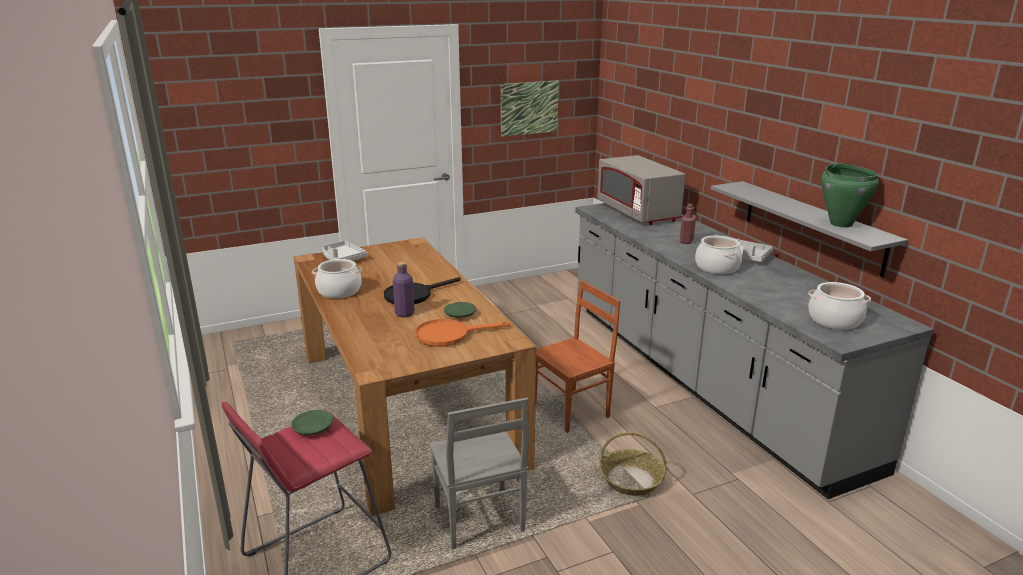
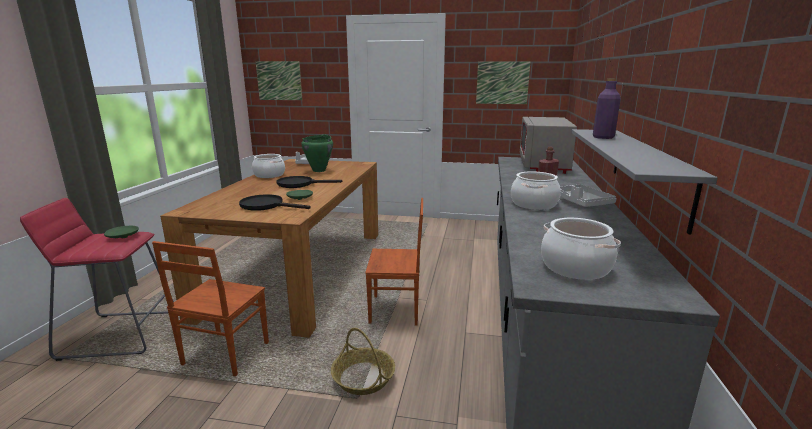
camera: 35 degrees right, 5 degrees down
purple bottle [393,262,415,317] -> purple bottle moved to [593,78,621,139]
orange frying pan [416,319,510,347] -> black frying pan [239,194,311,211]
grey chair [430,398,529,550] -> brown chair [152,241,269,376]
green cooking pot [821,163,879,228] -> green cooking pot moved to [301,135,333,172]
none -> picture [256,61,302,100]

